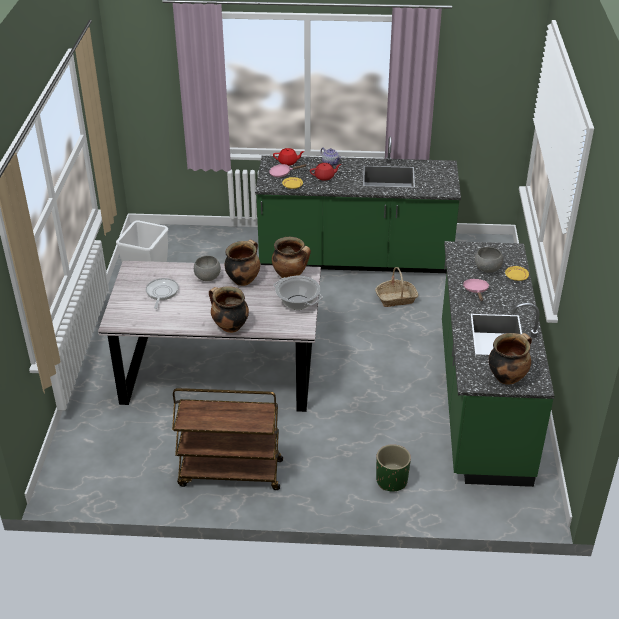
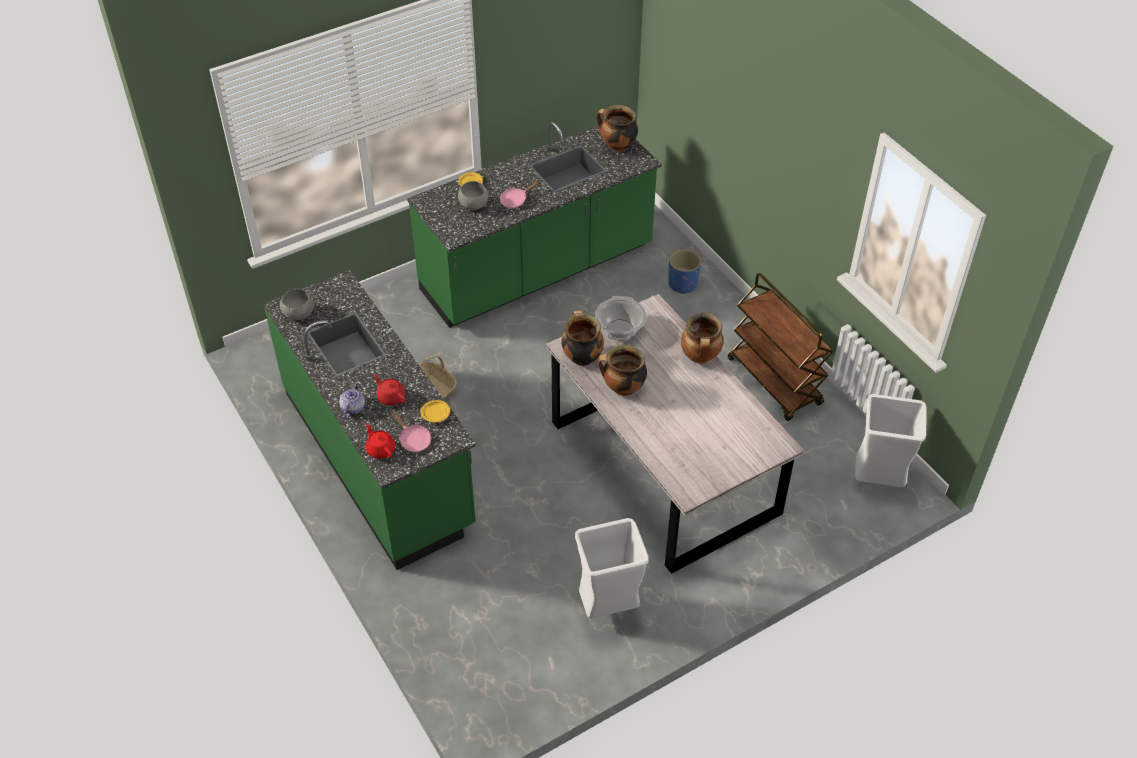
camera: 125 degrees left, 10 degrees up
frying pan [146,278,179,309] -> none
grey bowl [194,256,221,281] -> grey bowl moved to [280,289,314,320]
green planter [376,444,411,492] -> blue planter [668,250,701,294]
none -> white trash can [855,394,927,487]

